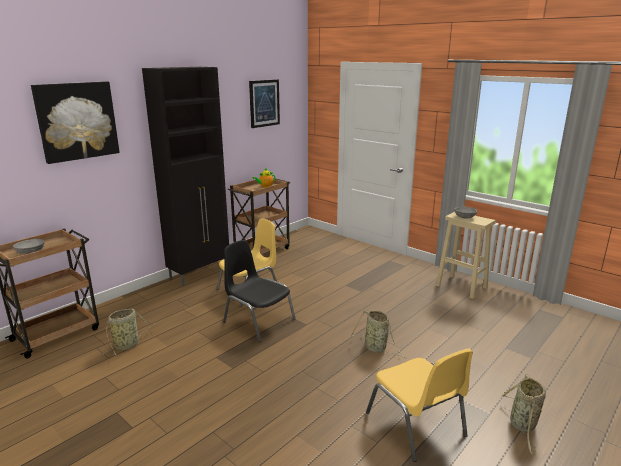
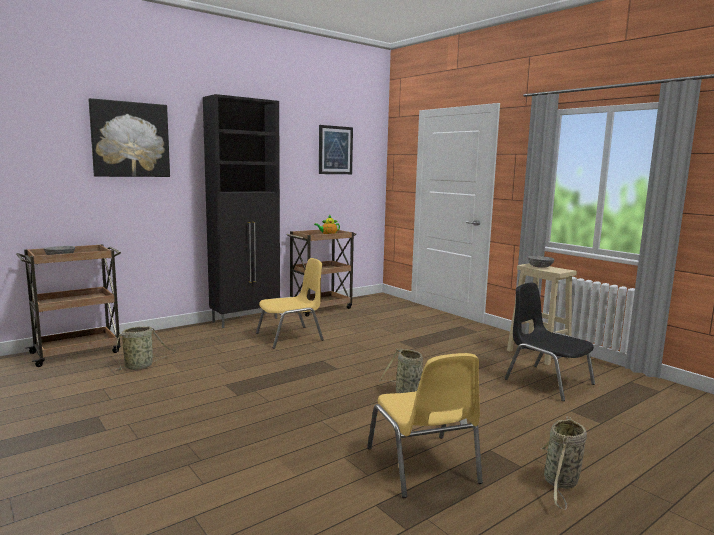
camera: 10 degrees right, 10 degrees down
black chair [223,240,296,342] -> black chair moved to [505,283,595,401]

